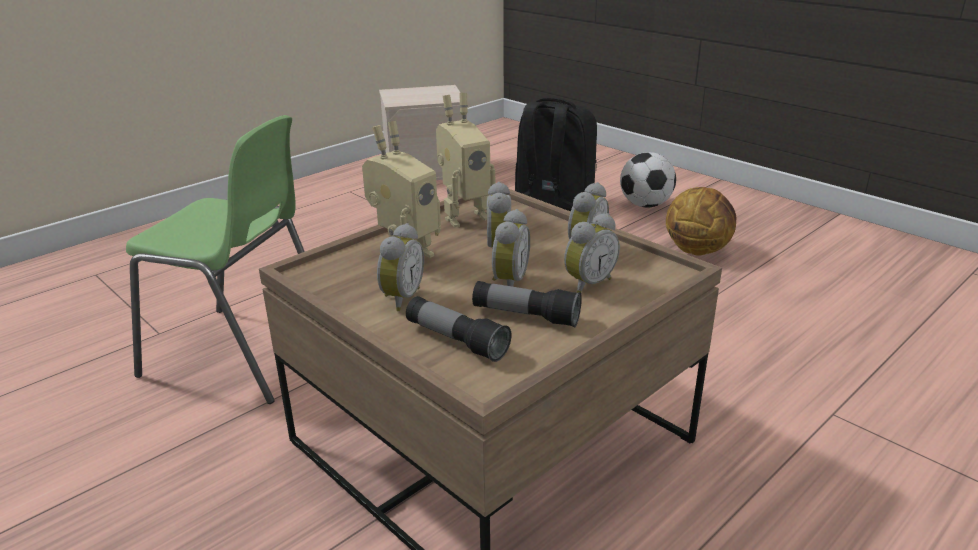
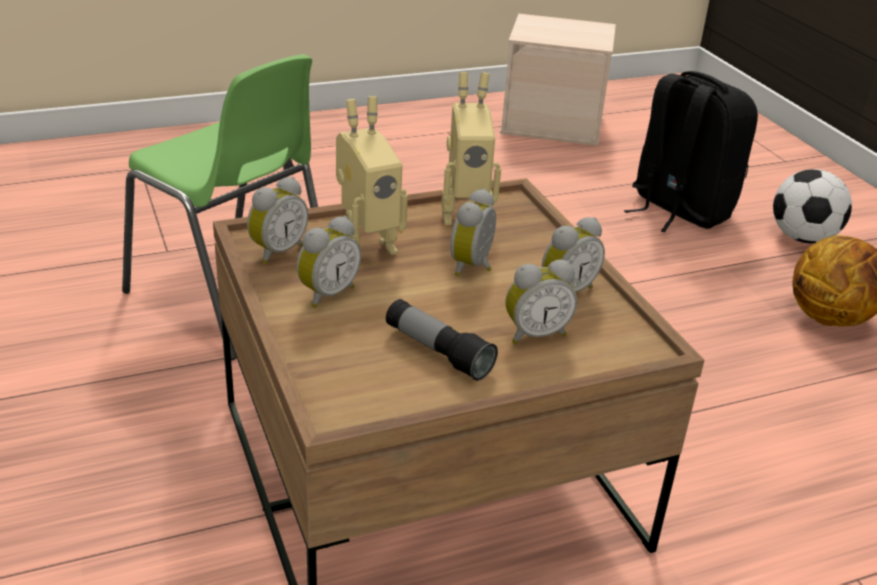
camera: 20 degrees right, 5 degrees up
flashlight [406,296,512,362] -> none
alarm clock [492,209,530,287] -> alarm clock moved to [247,177,308,264]

